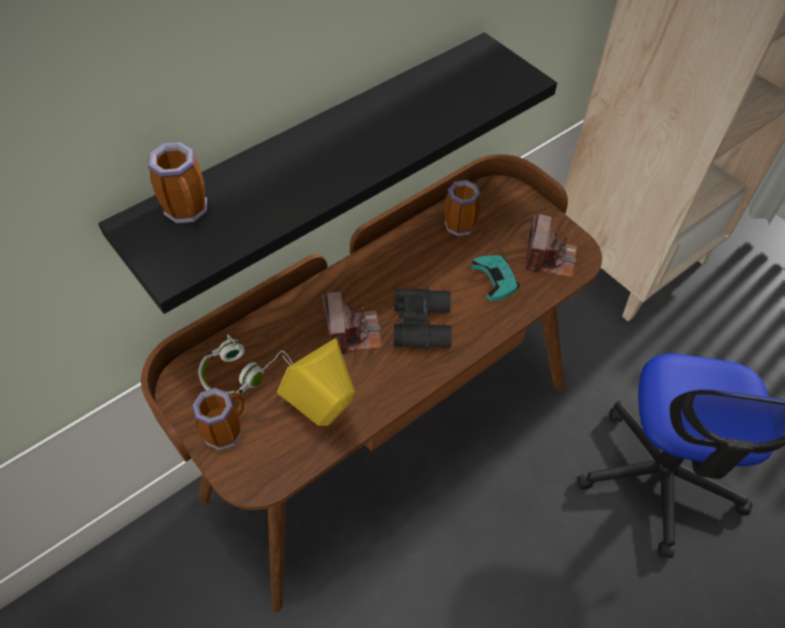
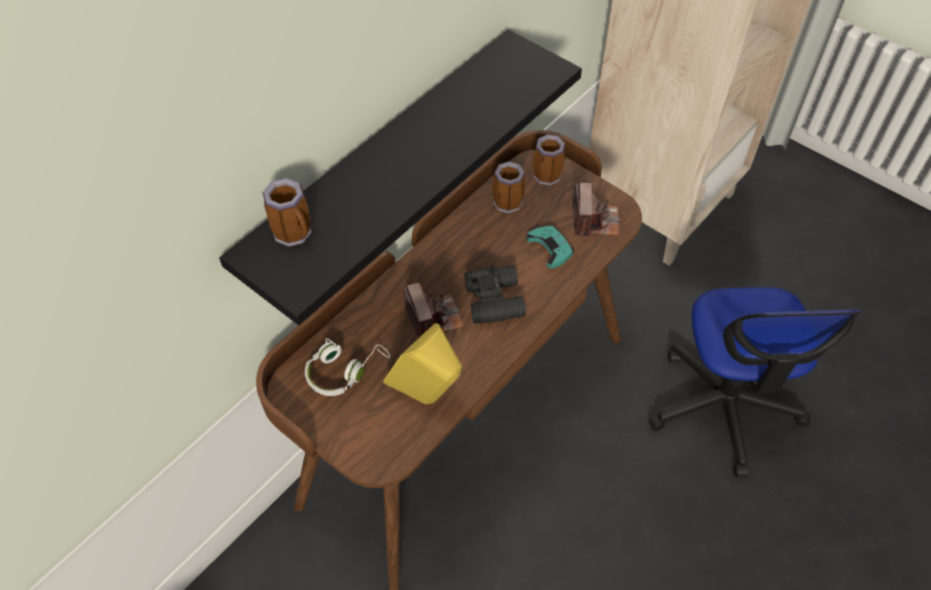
camera: 10 degrees left, 0 degrees up
mug [192,388,244,450] -> mug moved to [533,134,565,186]

